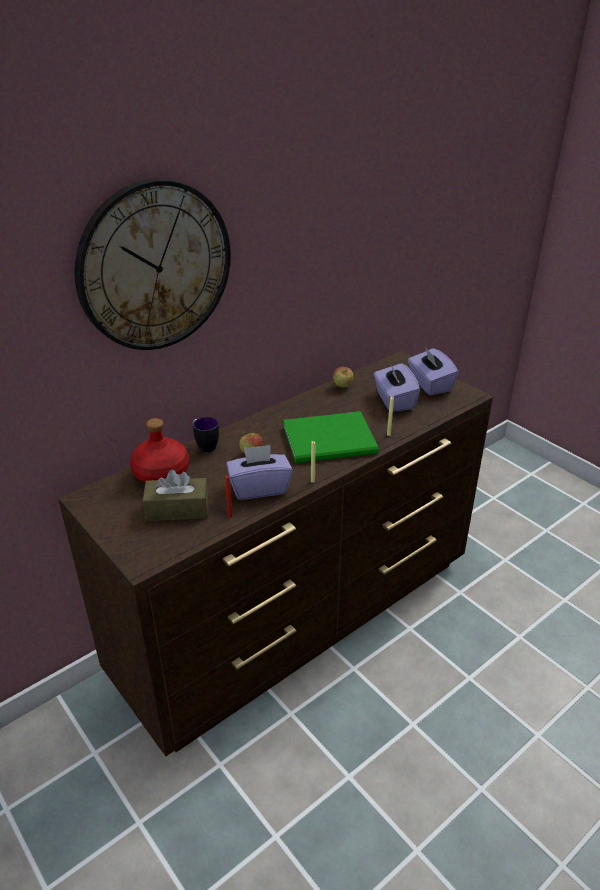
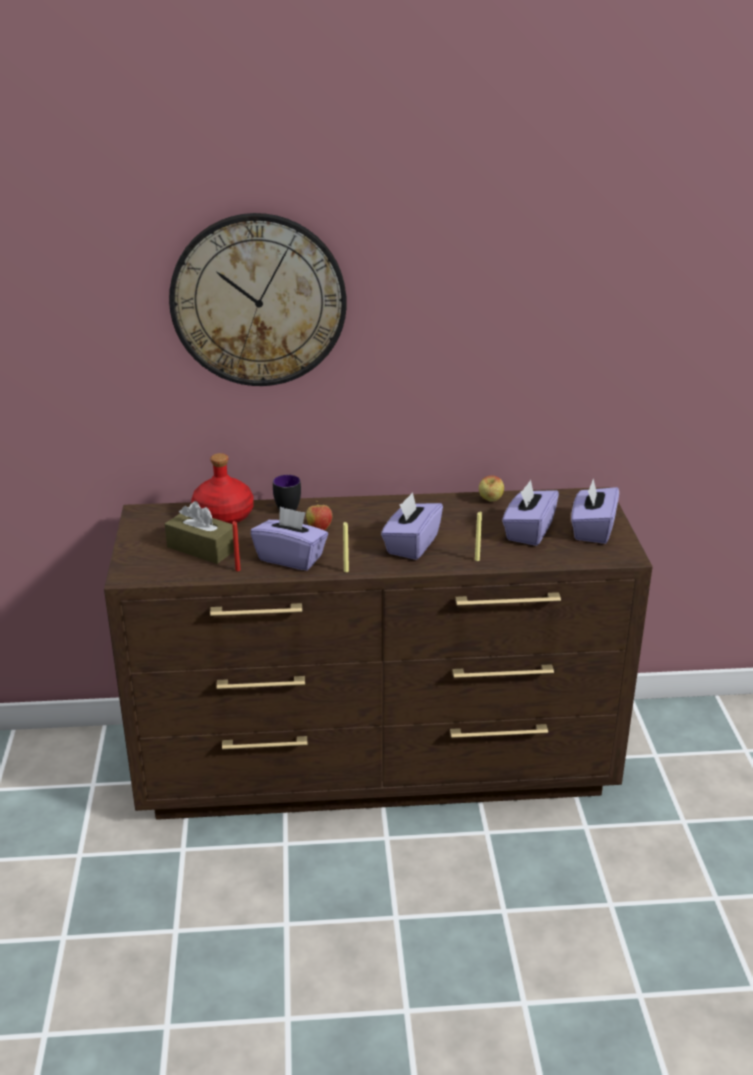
camera: 35 degrees right, 5 degrees down
green book [283,411,378,463] -> purple tissue box [381,492,443,560]

